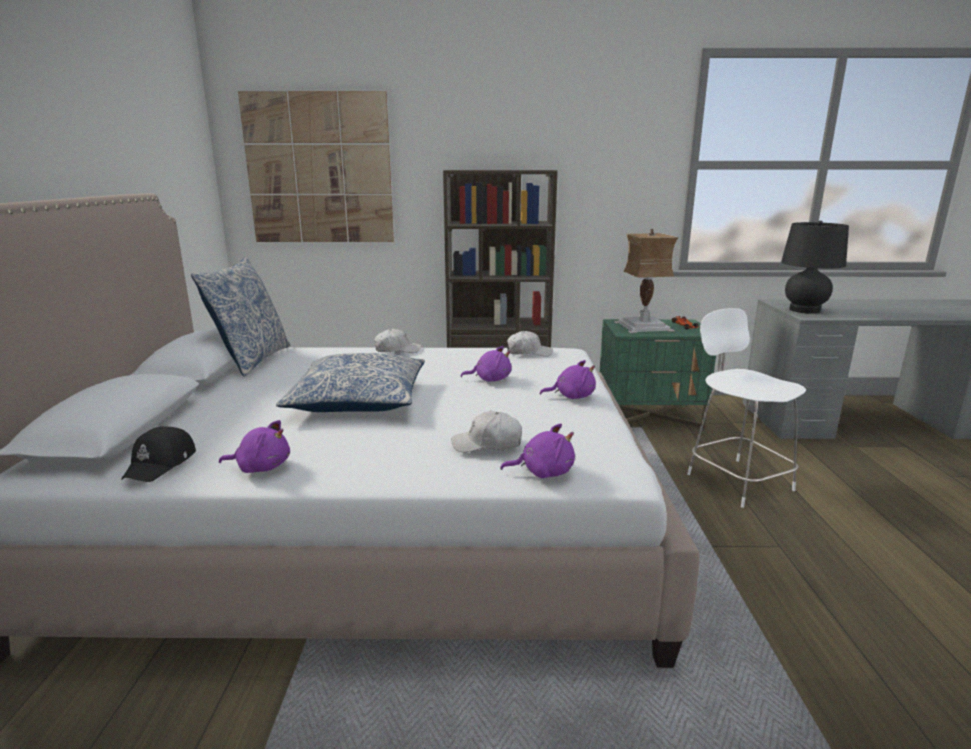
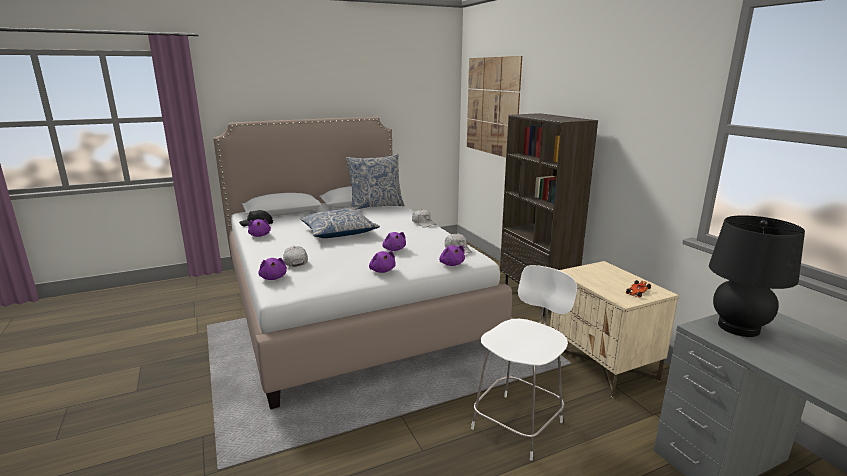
camera: 65 degrees right, 0 degrees up
green nightstand [600,319,716,430] -> beige nightstand [550,261,679,398]
table lamp [614,229,678,333] -> none
none -> purple plush toy [439,245,465,266]

